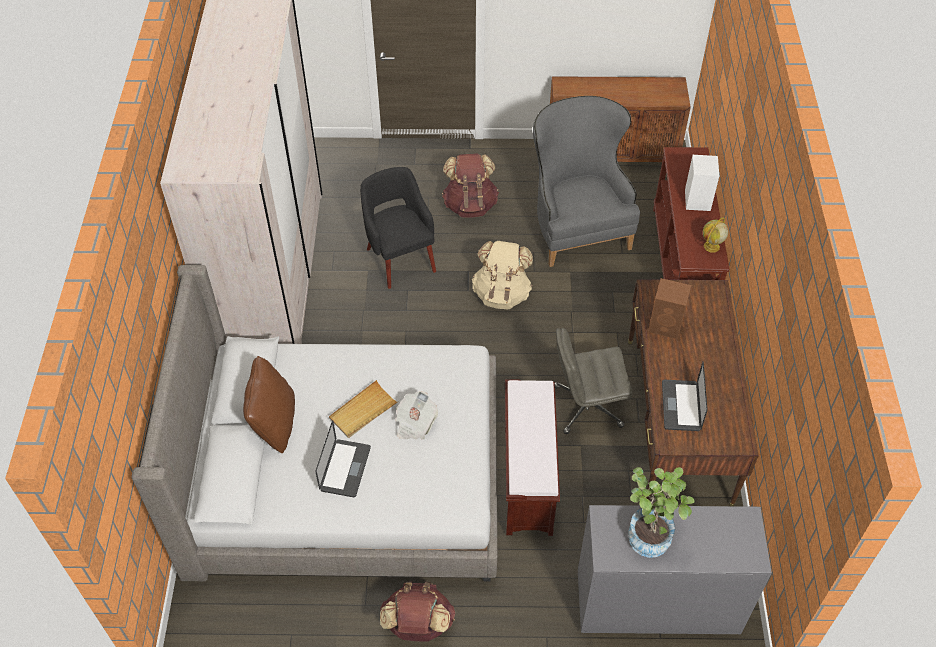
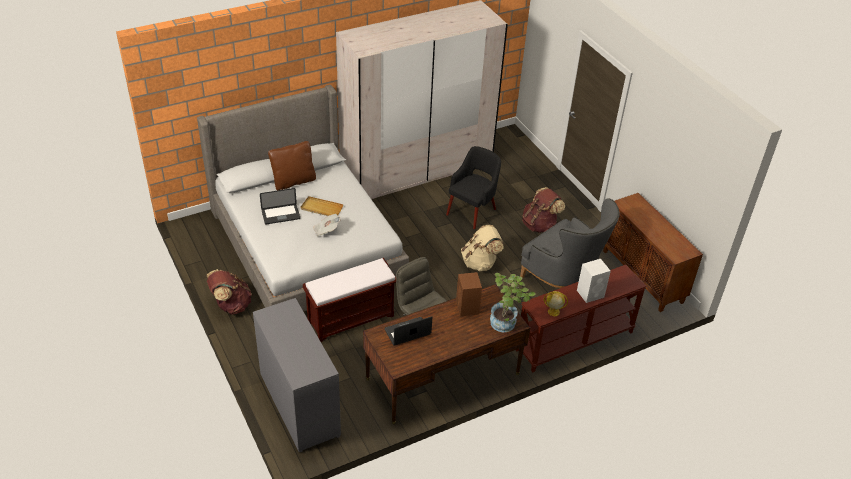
camera: 60 degrees right, 10 degrees down
grey armchair [533,96,640,267] -> grey armchair turned 90 degrees clockwise [520,198,619,288]
potted plant [628,467,695,558] -> potted plant moved to [490,273,536,332]

